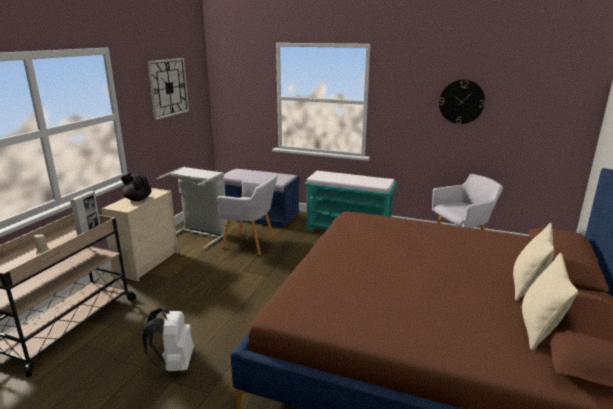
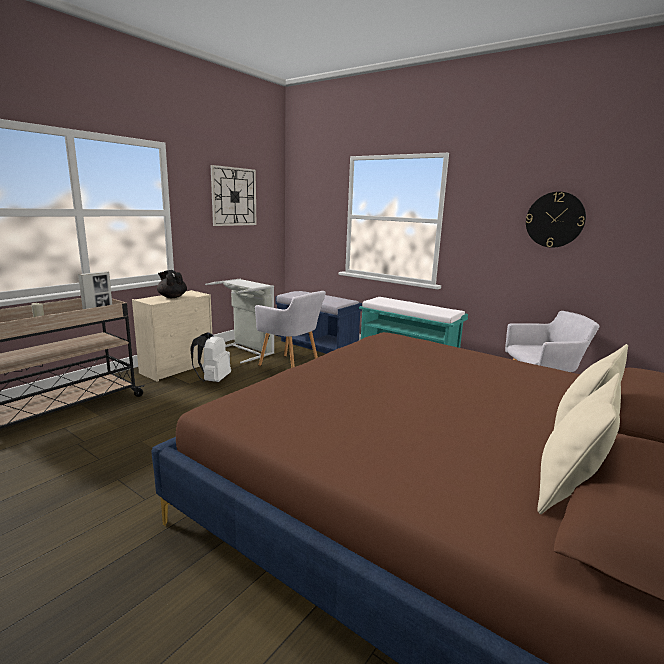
camera: 15 degrees right, 5 degrees down
white backpack [142,308,194,371] -> white backpack moved to [190,332,231,382]

